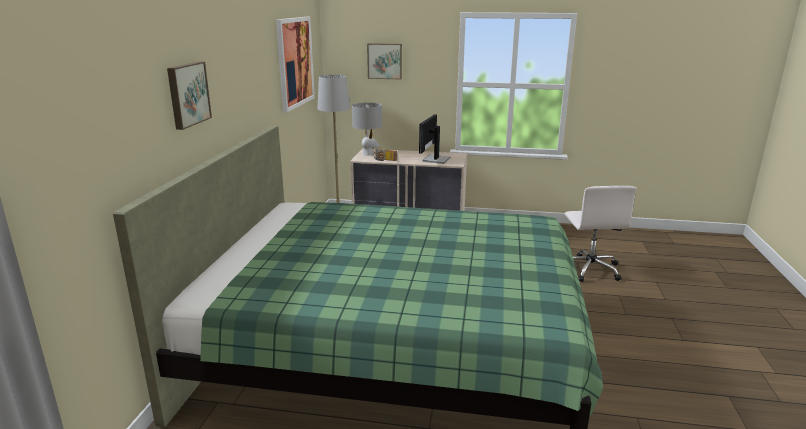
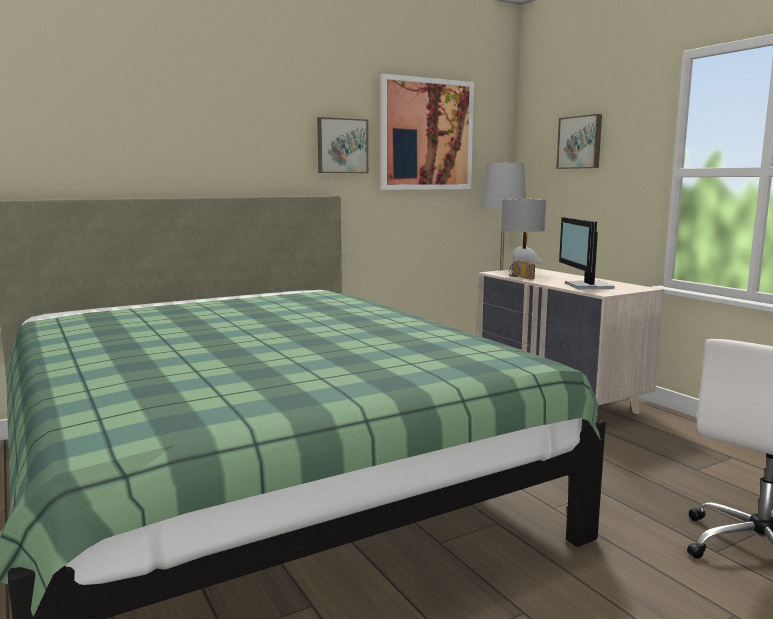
camera: 50 degrees right, 10 degrees down
picture [167,62,212,130] -> picture moved to [317,117,368,173]
monitor [419,114,450,164] -> monitor turned 75 degrees counterclockwise [559,217,615,289]

